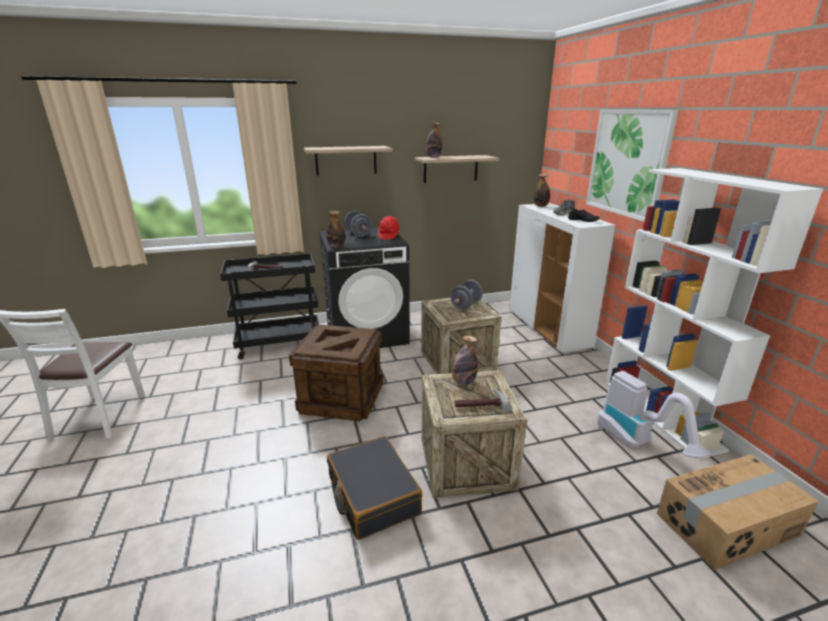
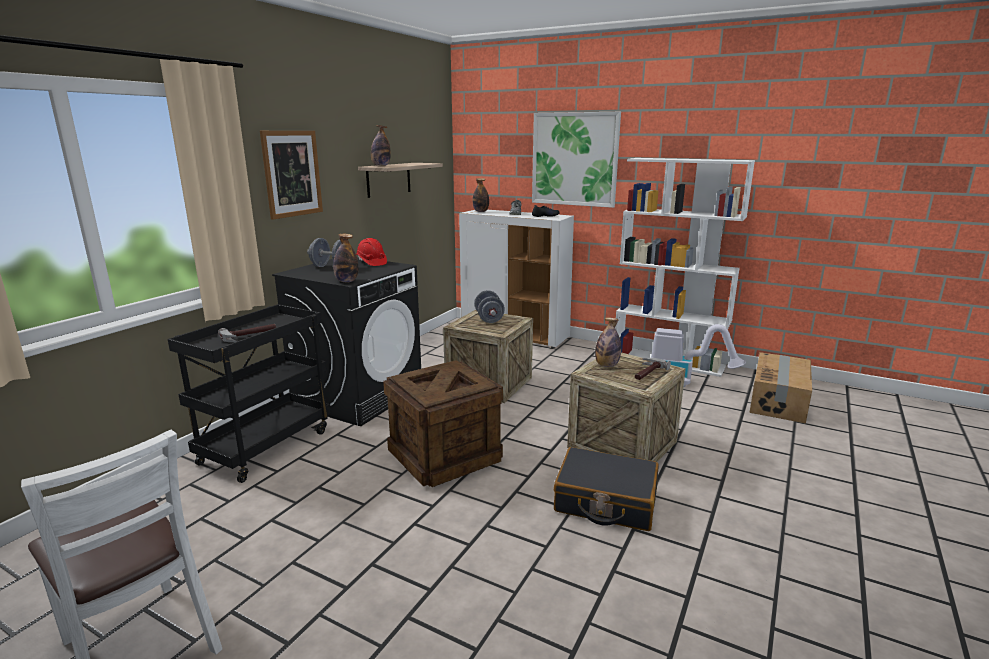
camera: 45 degrees left, 5 degrees down
shelf [304,146,393,176] -> picture [260,131,323,220]

